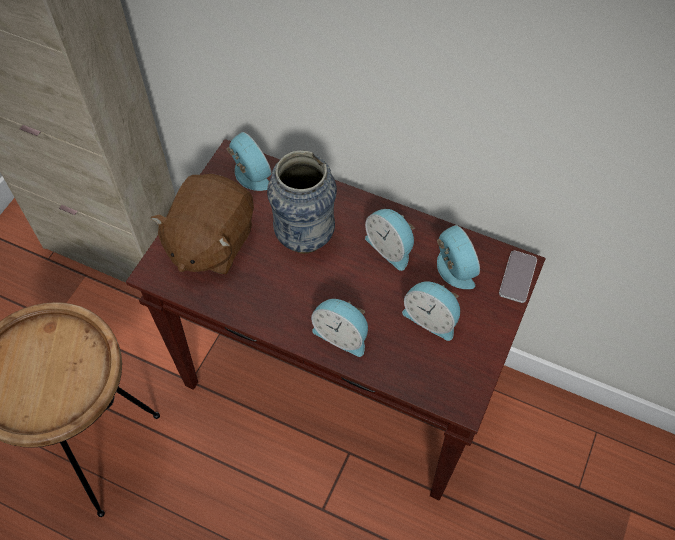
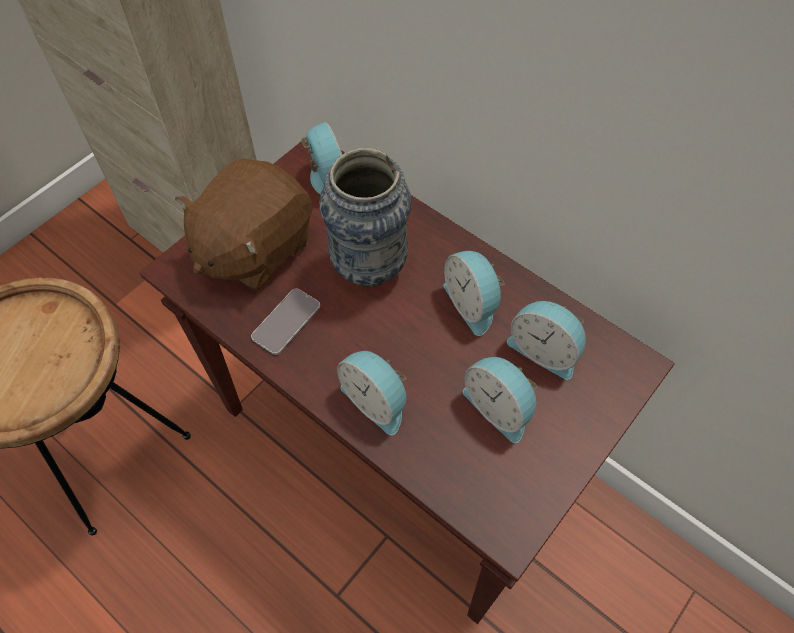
camera: 15 degrees right, 0 degrees up
alarm clock [437,225,480,289] -> alarm clock turned 135 degrees clockwise [507,301,586,380]
phone [499,251,537,303] -> phone moved to [251,288,320,355]

